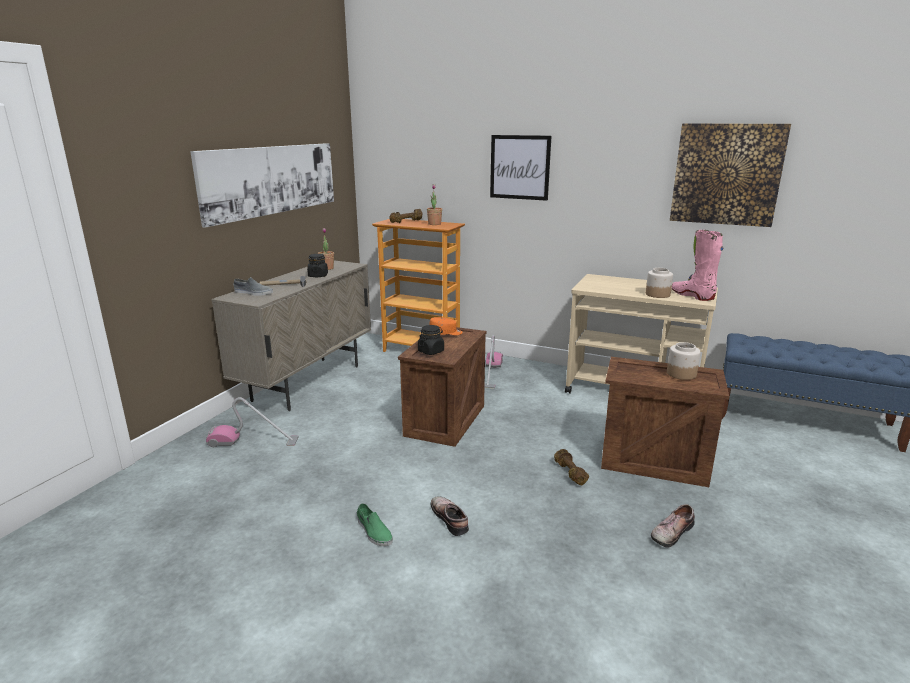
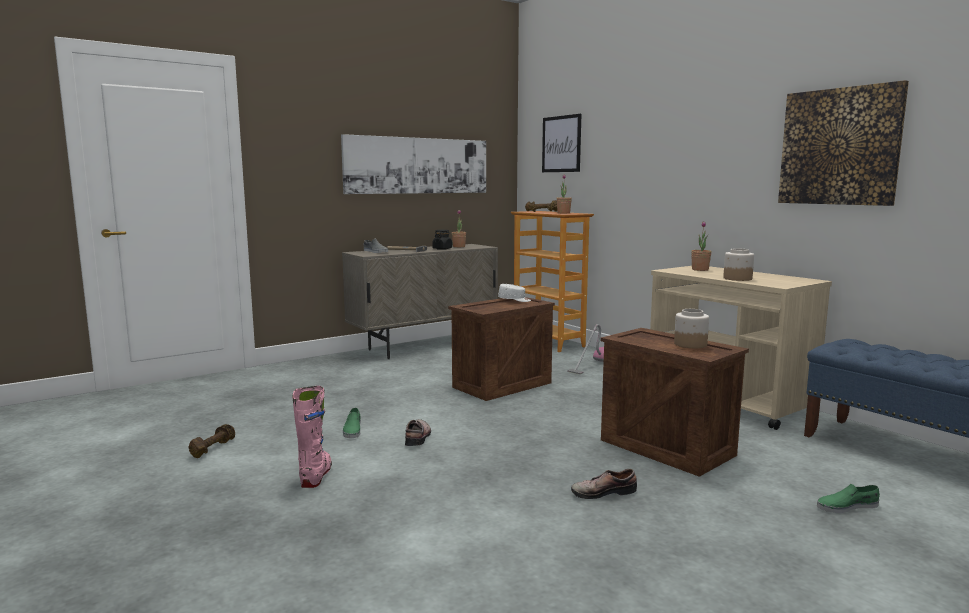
camera: 30 degrees right, 10 degrees down
vacuum cleaner [206,397,298,447] -> none
black jar [418,325,444,355] -> none
orange cap [429,317,463,335] -> white cap [498,284,531,302]
picture [490,135,551,201] -> picture moved to [542,114,581,172]
brown dumbbell [554,449,589,485] -> brown dumbbell moved to [188,424,235,458]
pink boot [672,230,723,301] -> pink boot moved to [292,386,332,488]
none -> potted plant [691,221,712,271]
none -> green shoe [817,484,880,513]

